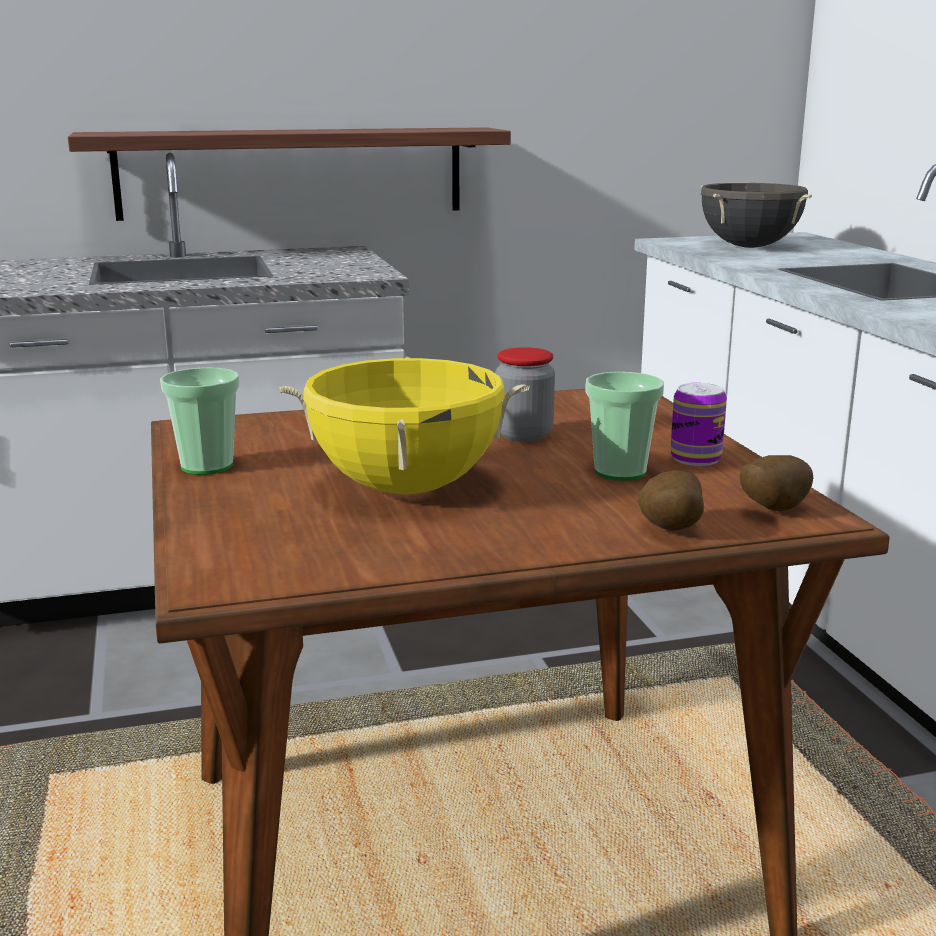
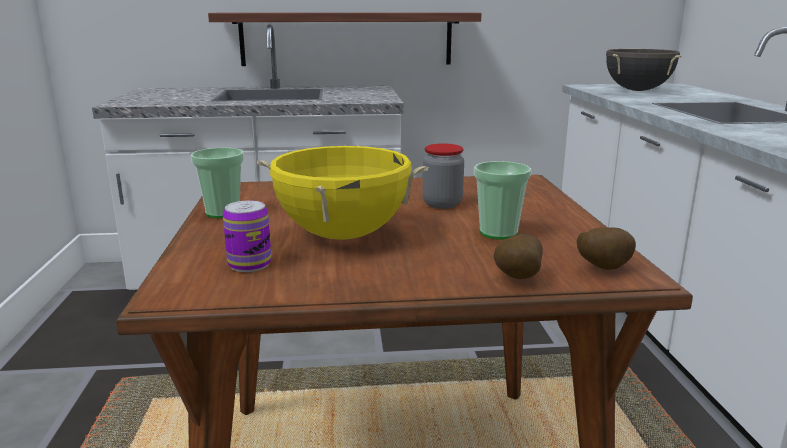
camera: 10 degrees right, 0 degrees up
can [670,383,727,466] -> can moved to [223,200,271,272]

